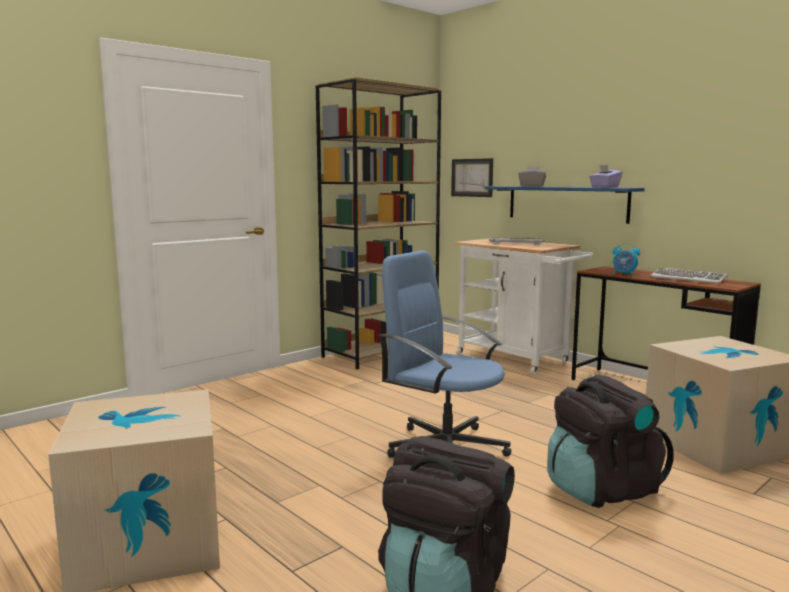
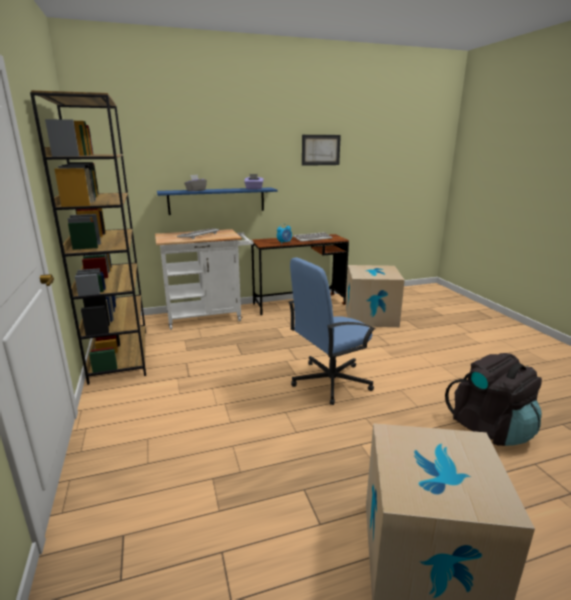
camera: 65 degrees left, 10 degrees up
picture [451,158,493,197] -> picture moved to [302,135,341,166]
black backpack [547,375,674,508] -> none

